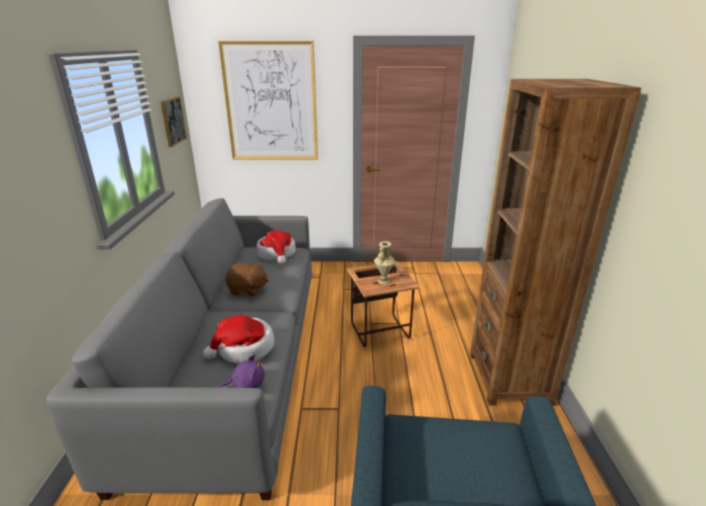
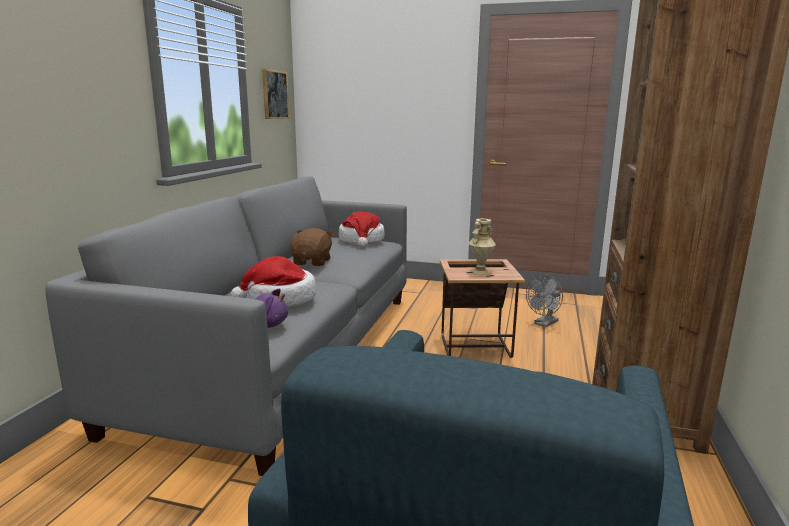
camera: 15 degrees right, 10 degrees down
picture [218,41,318,160] -> none
brown plush toy [226,262,269,297] -> brown plush toy turned 105 degrees counterclockwise [291,228,334,266]
none -> grey fan [526,274,563,327]

